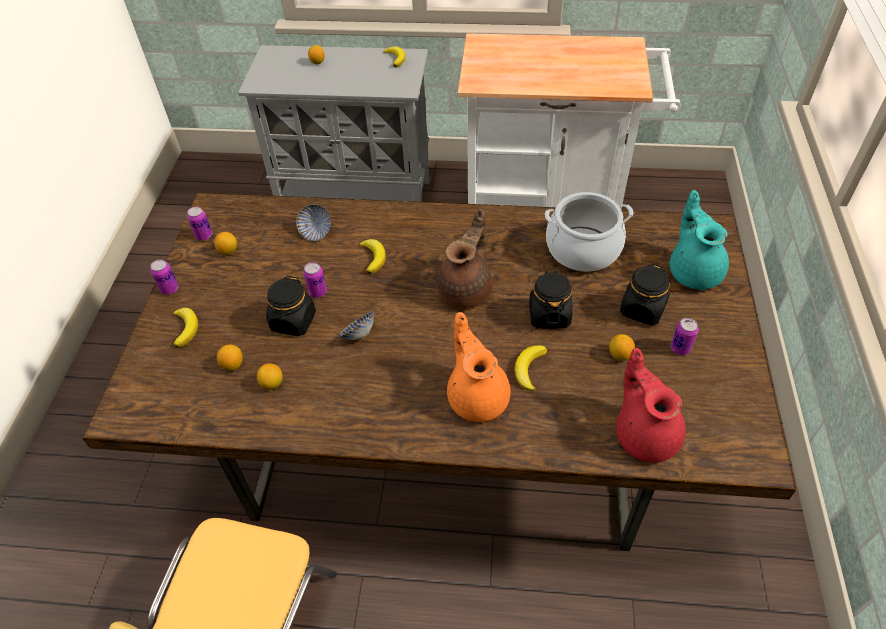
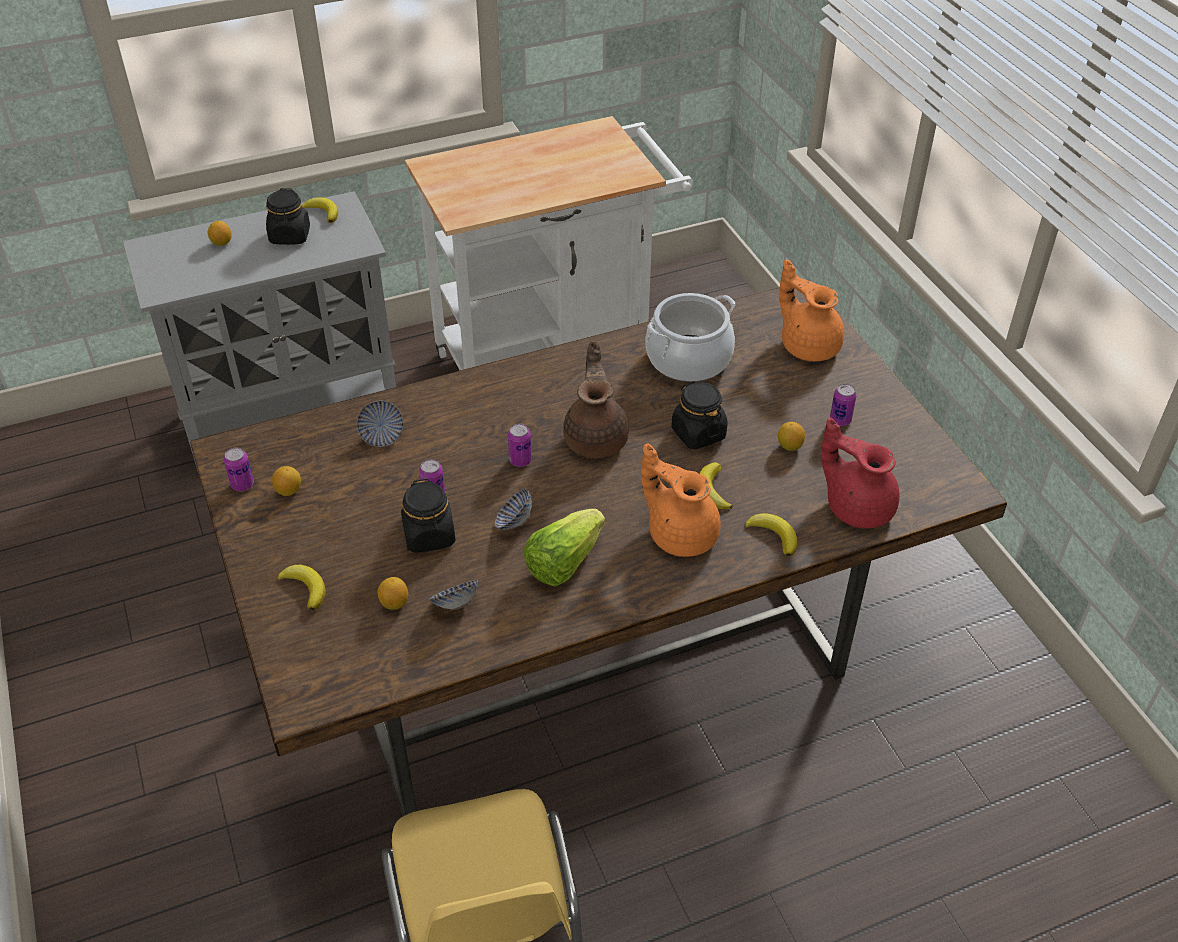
camera: 30 degrees left, 5 degrees down
can [150,259,178,295] -> can moved to [508,423,532,467]
lemon [257,363,283,390] -> bowl [429,580,479,611]
banana [359,239,386,274] -> banana moved to [744,513,797,556]
black jar [620,263,670,325] -> black jar moved to [266,188,310,245]
turquoise teapot [670,190,729,290] -> orange teapot [779,260,844,361]
none -> lettuce [523,509,605,587]

